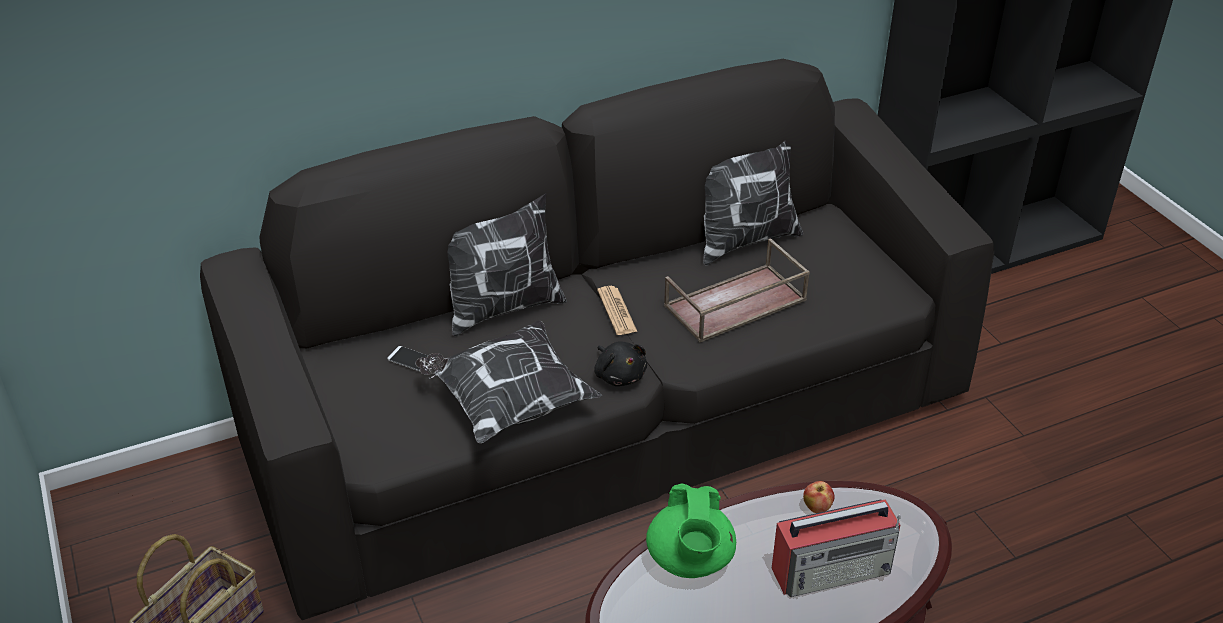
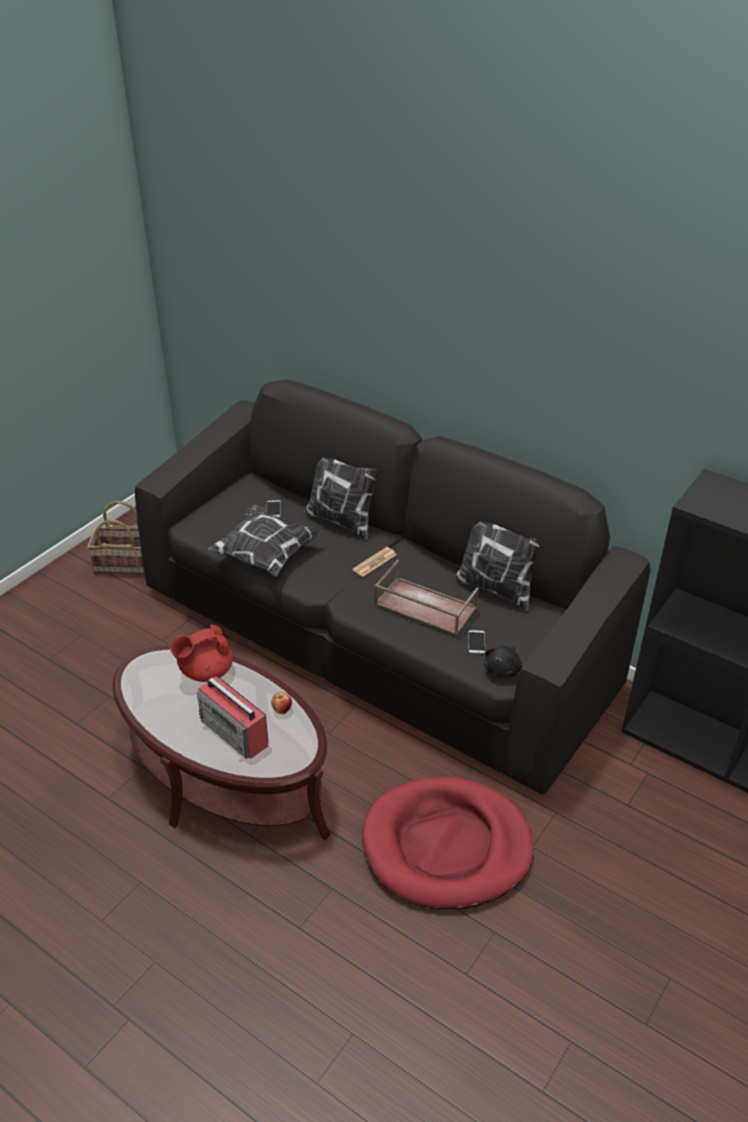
camera: 60 degrees right, 0 degrees up
black plush toy [594,341,647,386] -> black plush toy moved to [484,646,522,678]
green teapot [646,483,736,578] -> red teapot [170,624,233,682]
none -> red dog bed [362,777,533,909]
none -> phone [468,630,485,654]

